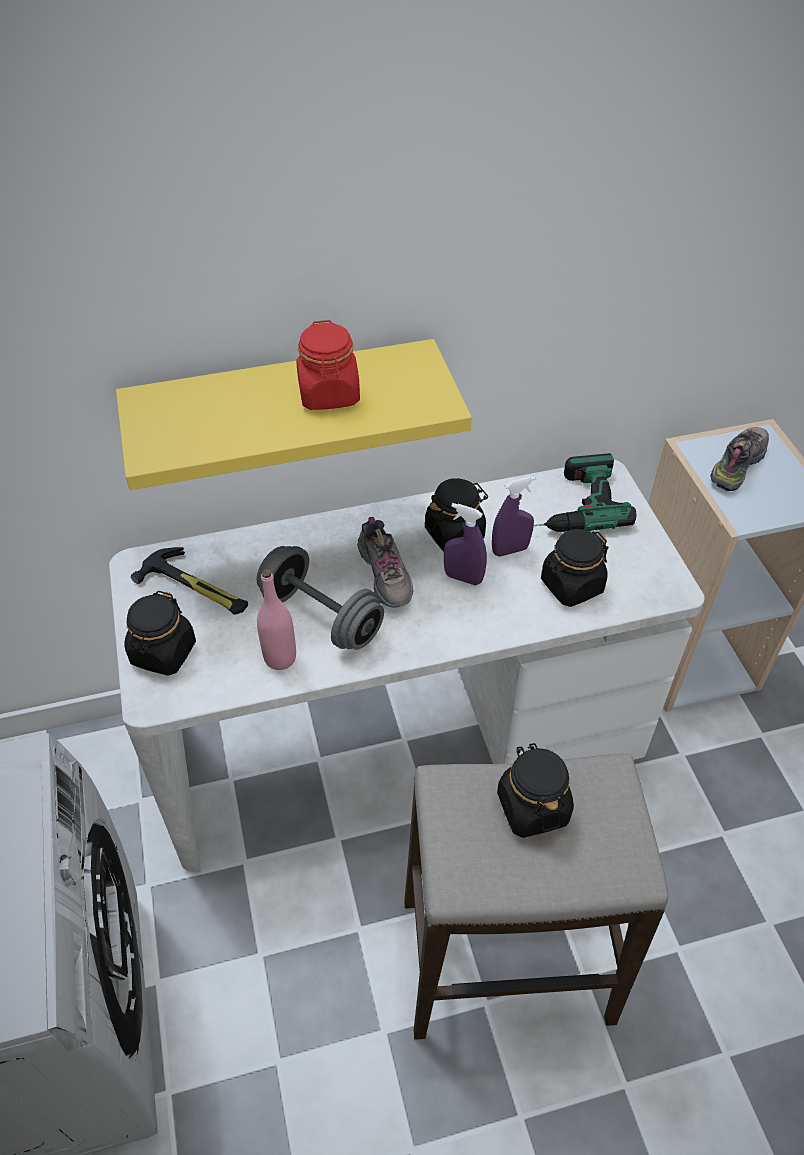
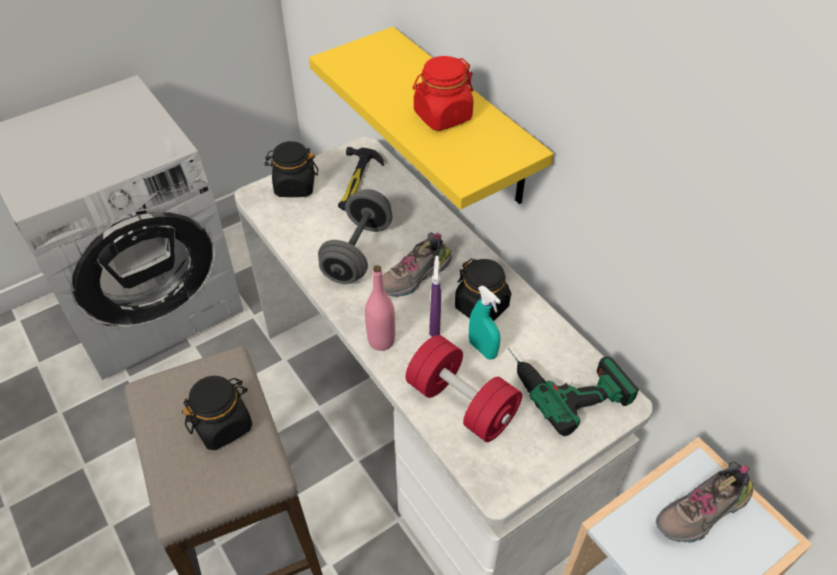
camera: 70 degrees right, 0 degrees up
pink bottle [257,569,296,670] -> pink bottle moved to [365,265,395,351]
purple spray bottle [492,476,536,557] -> turquoise spray bottle [469,286,501,360]
black jar [541,529,608,607] -> red dumbbell [406,335,522,442]
shoe [710,427,769,491] -> shoe turned 135 degrees clockwise [656,461,754,543]

